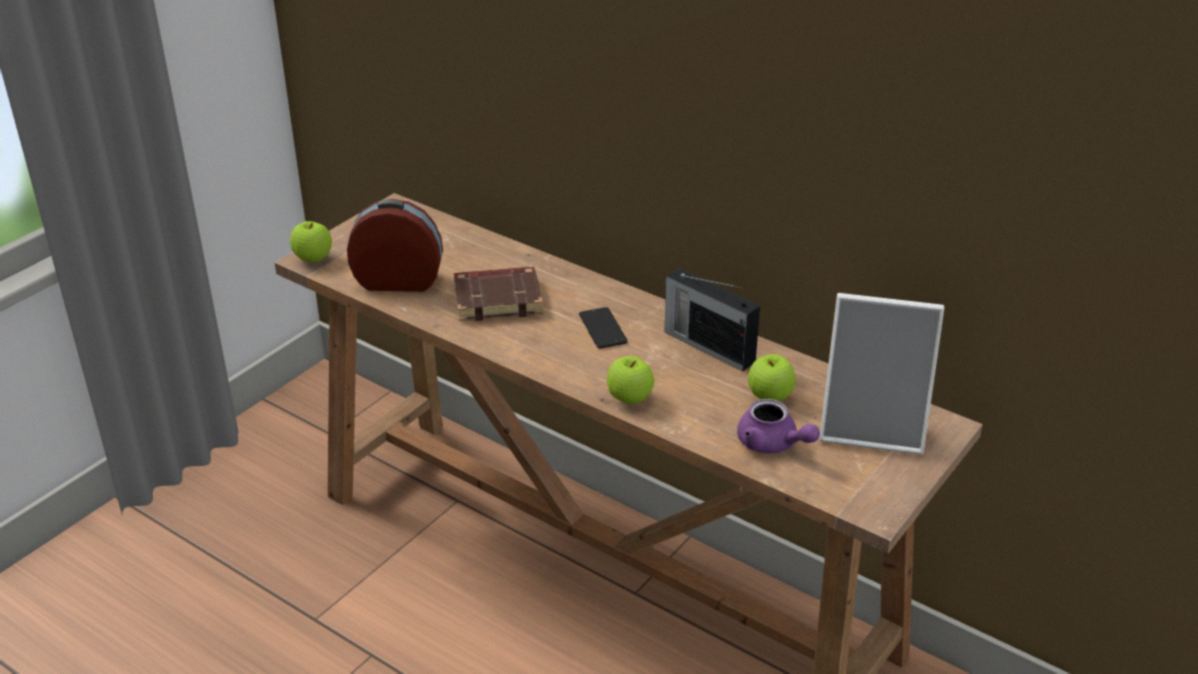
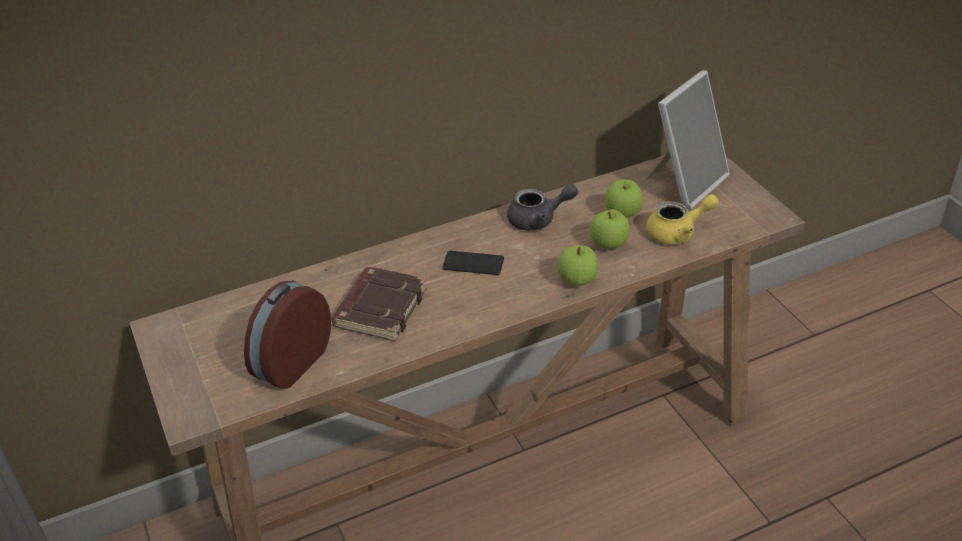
camera: 60 degrees left, 5 degrees up
apple [290,221,332,262] -> apple moved to [590,209,630,249]
radio [664,268,760,372] -> grey teapot [507,184,578,231]
purple teapot [737,399,820,454] -> yellow teapot [646,194,719,245]

